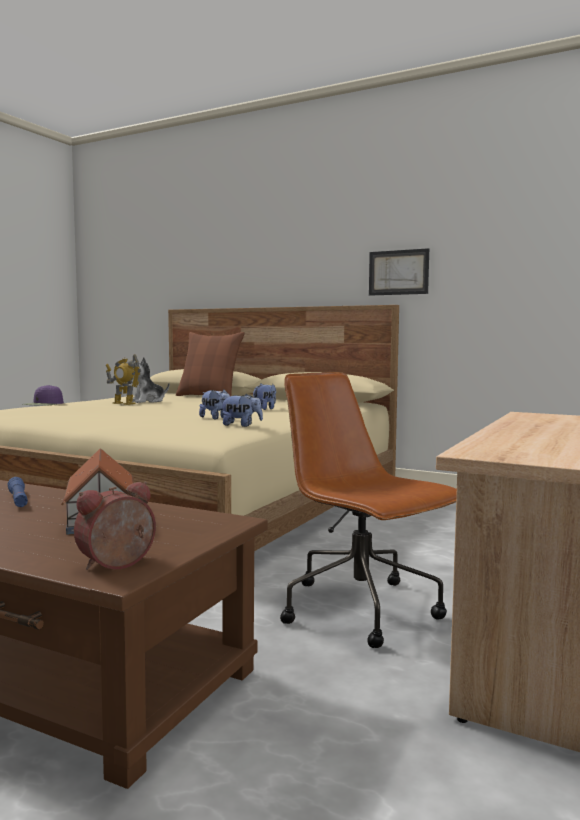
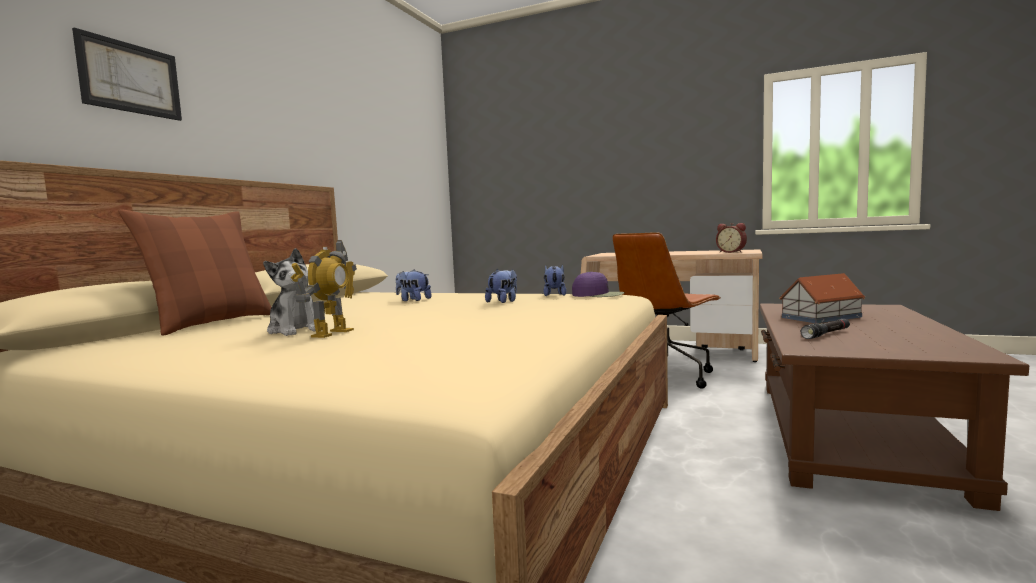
camera: 95 degrees left, 0 degrees up
blue flashlight [8,477,28,507] -> black flashlight [801,319,850,339]
purple cap [23,385,64,406] -> purple cap moved to [572,271,625,297]
alarm clock [74,481,156,570] -> alarm clock moved to [716,223,747,253]
picture [369,248,429,296] -> picture moved to [72,28,182,121]

